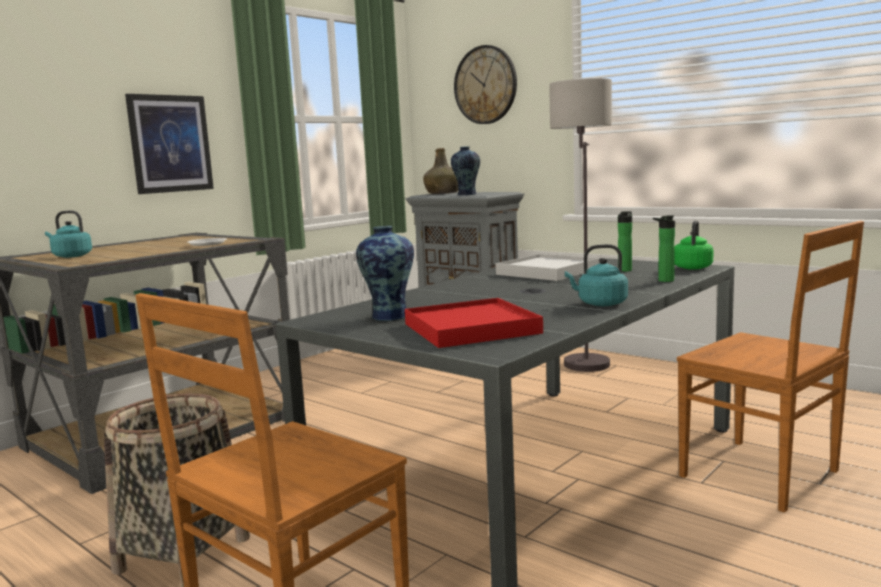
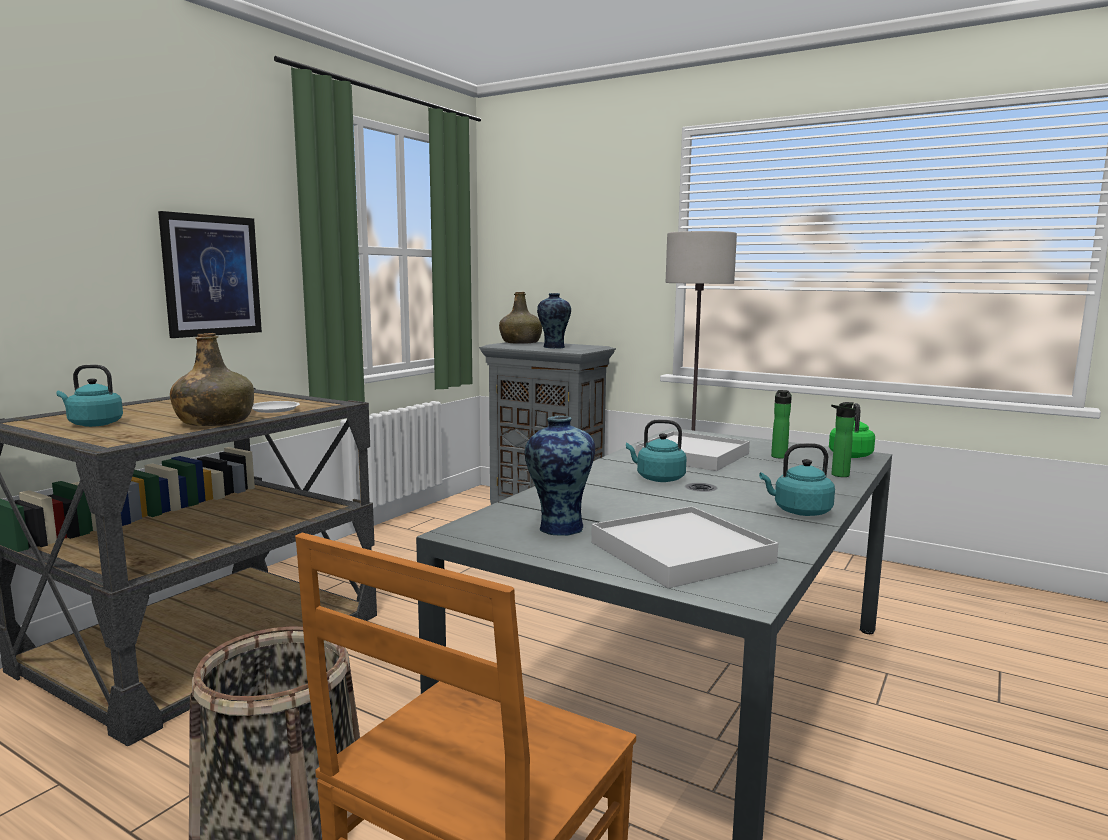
camera: 10 degrees left, 0 degrees up
red tray [405,298,543,348] -> white tray [591,506,778,589]
wall clock [454,45,517,124] -> none
brown chair [677,221,864,513] -> none
none -> green bottle [170,333,254,426]
none -> turquoise kettle [626,420,686,482]

